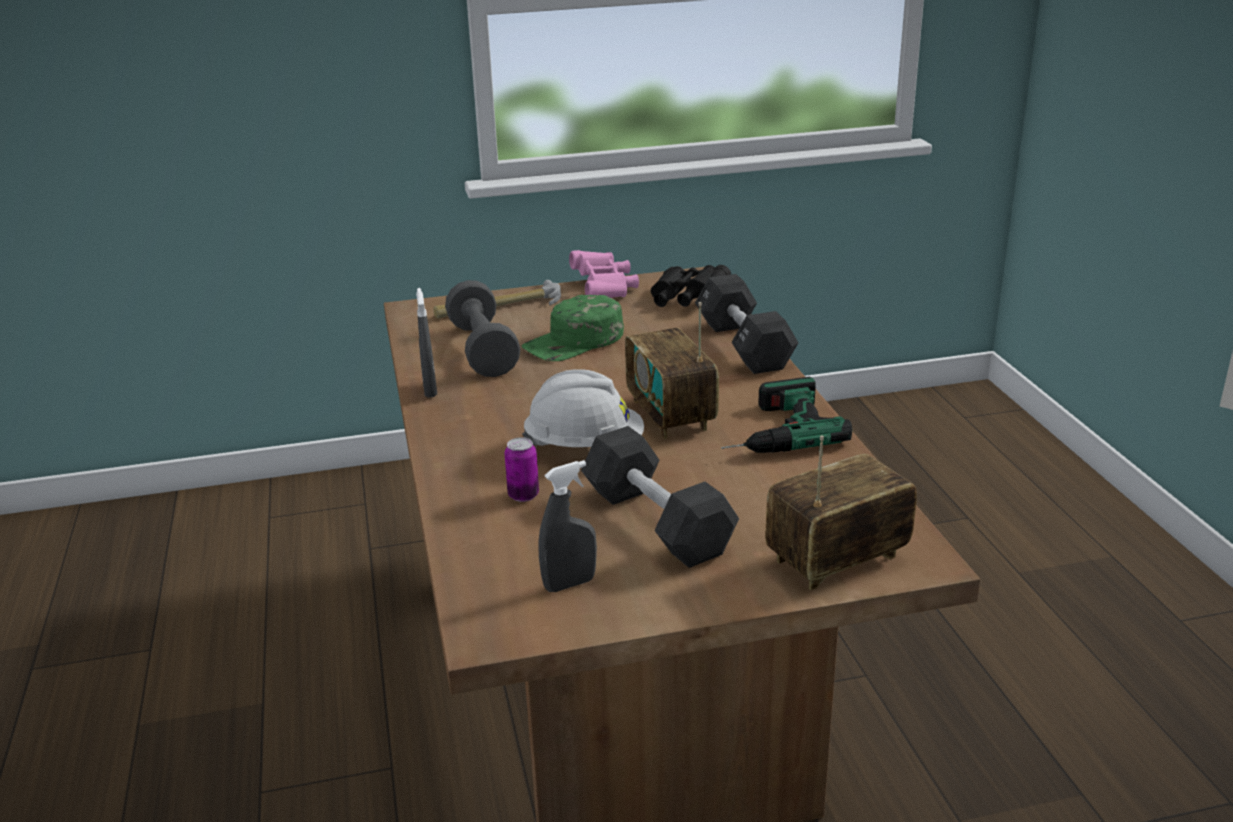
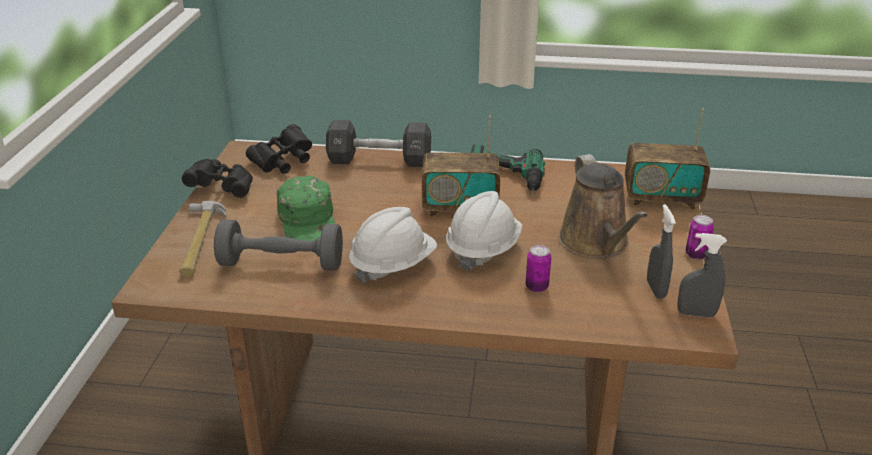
camera: 70 degrees left, 5 degrees up
grey spray bottle [416,288,437,398] -> grey spray bottle moved to [677,233,727,317]
pink binoculars [569,250,639,298] -> black binoculars [182,159,253,198]
black dumbbell [581,426,739,568] -> brown watering can [558,154,648,259]
radio [765,435,917,590] -> radio turned 75 degrees counterclockwise [625,108,710,210]
none -> white hard hat [349,207,437,283]
none -> can [685,215,714,260]

